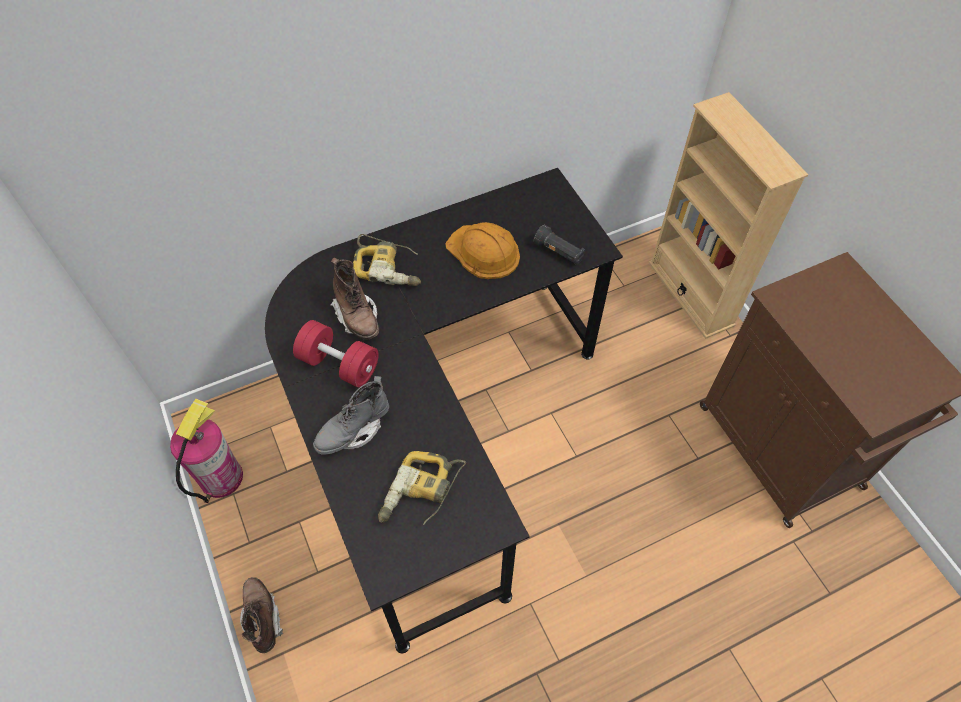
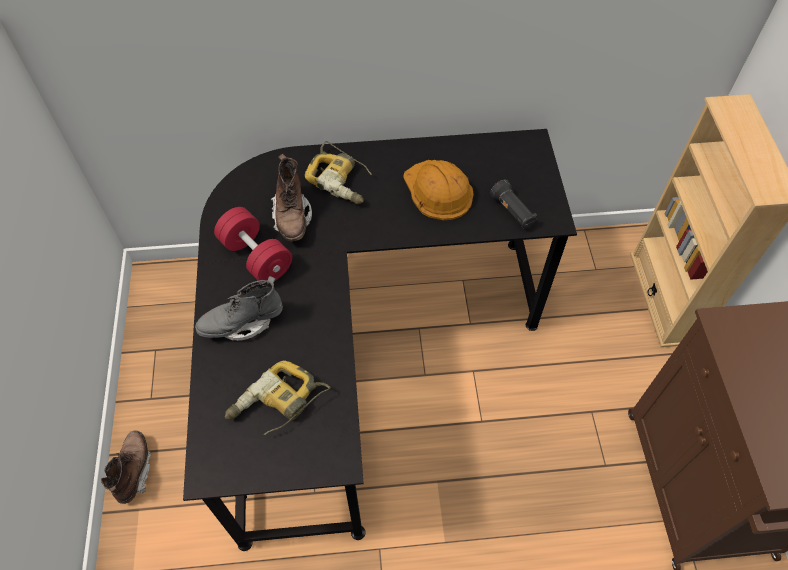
camera: 20 degrees right, 0 degrees up
fire extinguisher [170,399,243,503] -> none

